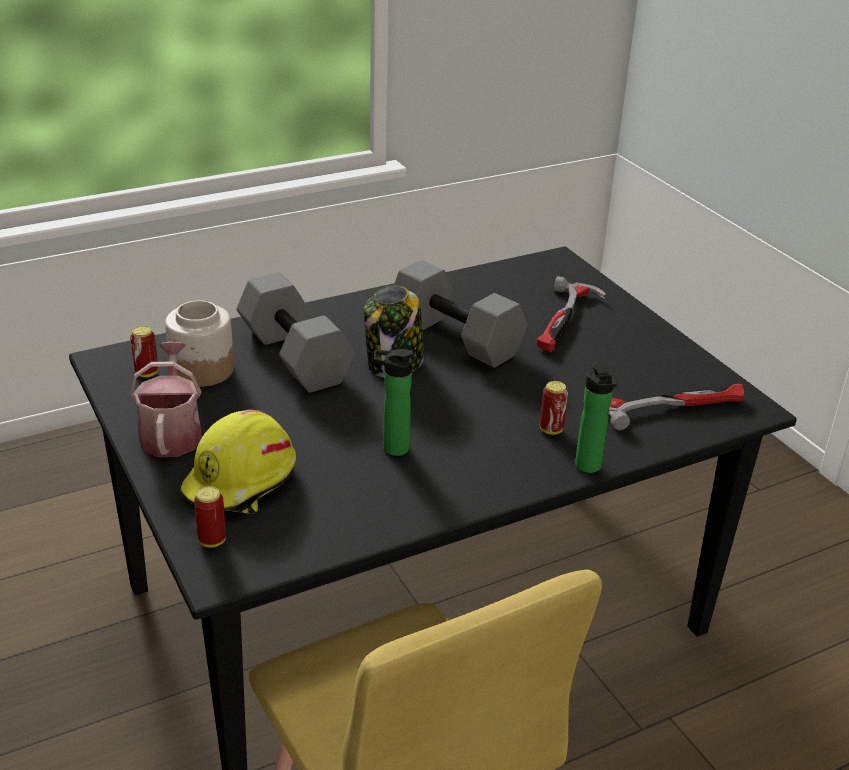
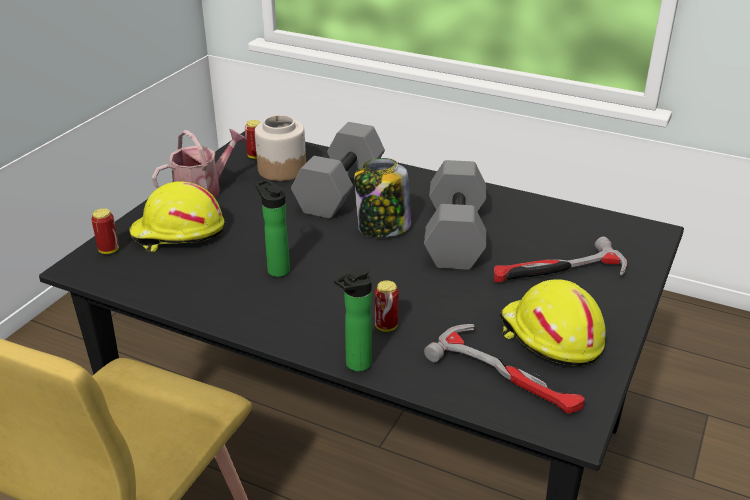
camera: 55 degrees right, 0 degrees up
none -> yellow hard hat [500,279,606,366]

